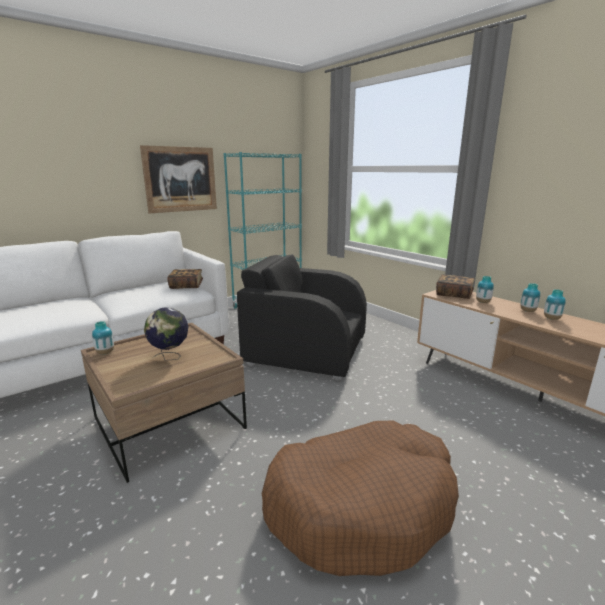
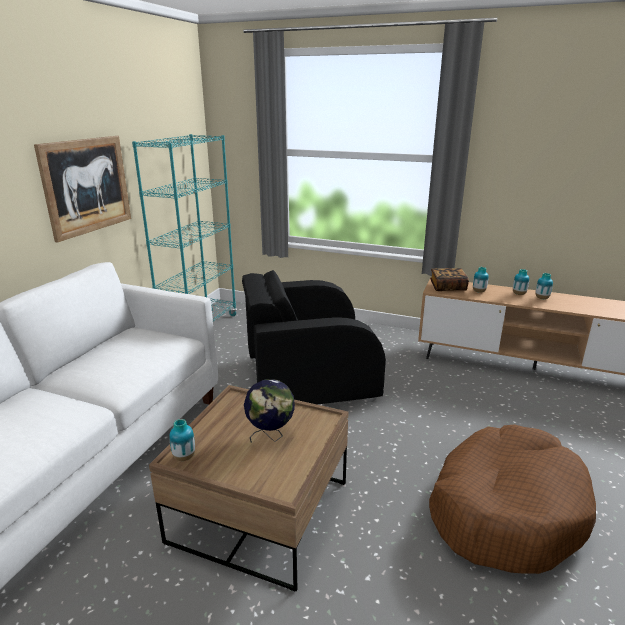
camera: 30 degrees left, 5 degrees up
book [167,269,203,289] -> none

